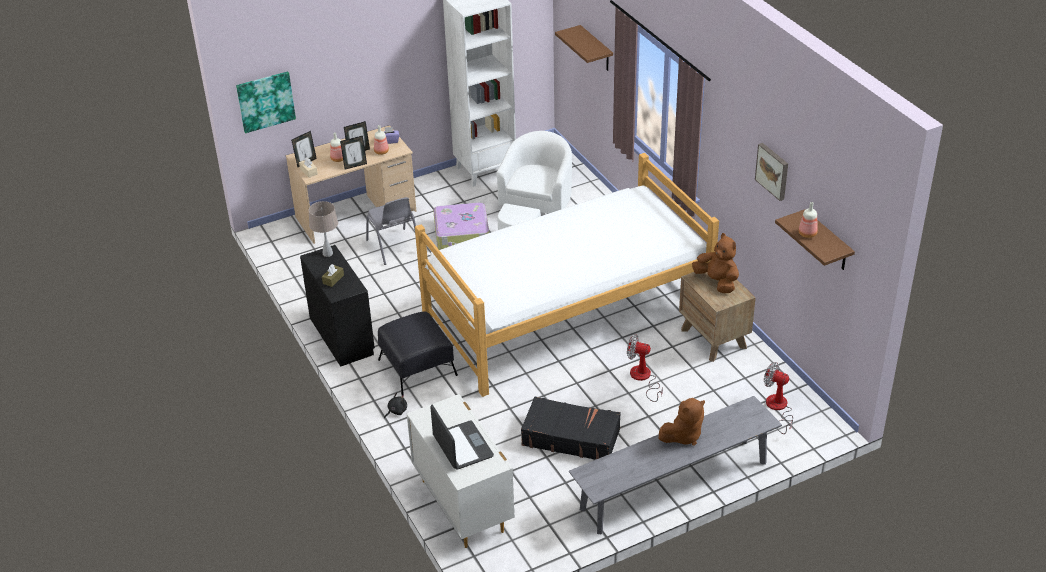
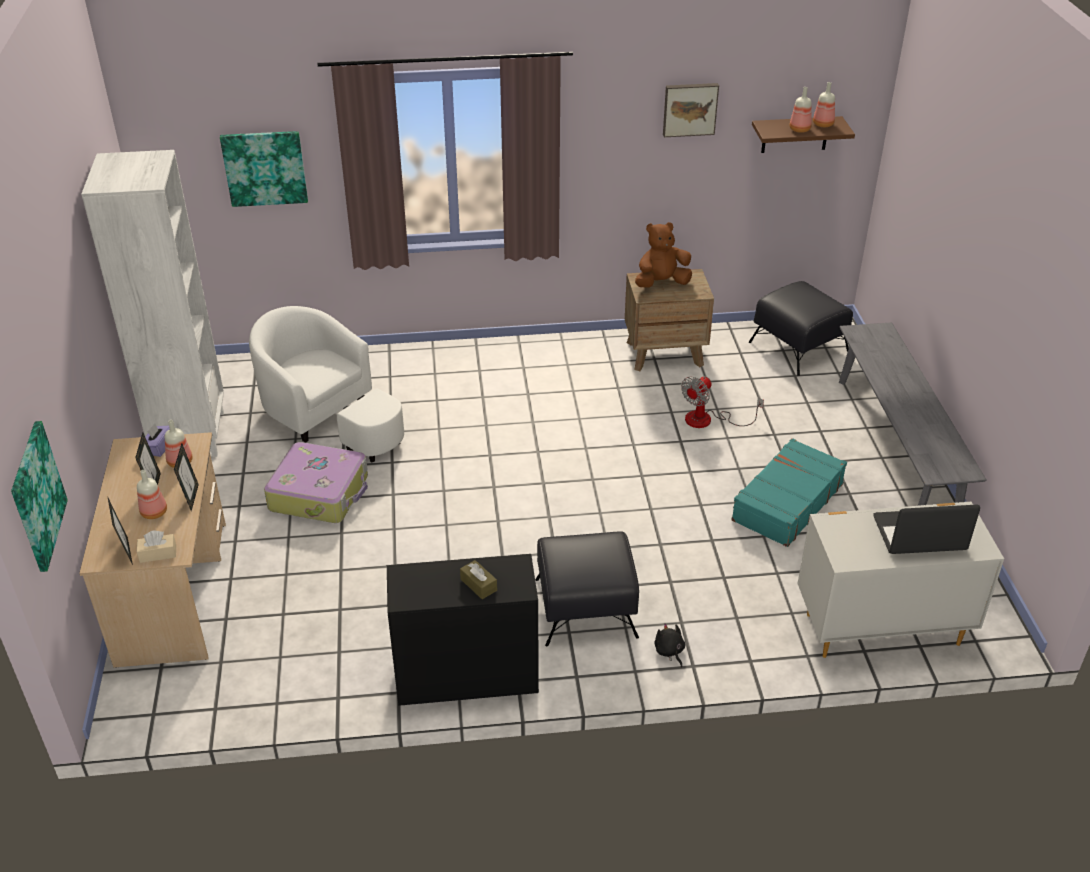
camera: 70 degrees left, 0 degrees up
beige table lamp [309,201,338,257] -> none
grey chair [366,197,416,265] -> none
bed [415,153,719,397] -> none
black suitcase [521,397,621,460] -> turquoise suitcase [731,438,847,547]
brown shelf [555,25,613,71] -> picture [220,131,308,207]
brown plush toy [659,398,705,446] -> none
fan [764,362,793,434] -> black ottoman [749,281,853,376]
none -> bottle [813,82,835,127]

